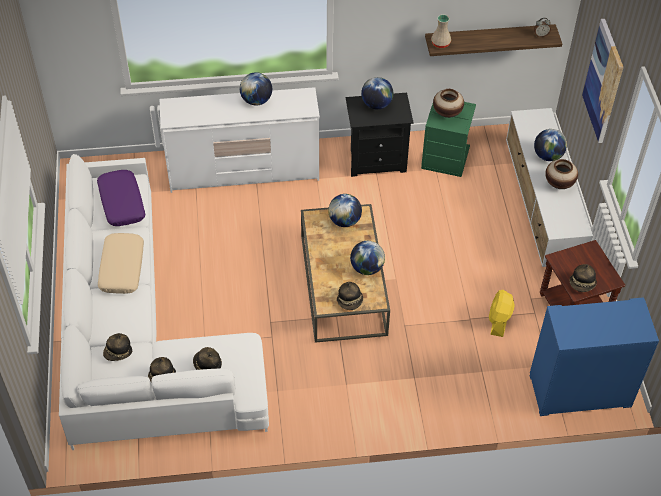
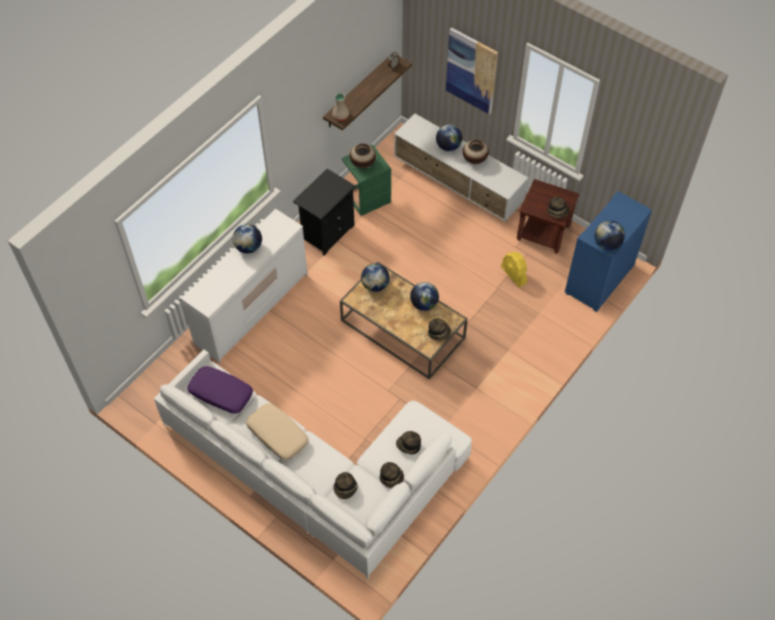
camera: 45 degrees left, 5 degrees up
globe [361,77,393,109] -> globe moved to [595,221,625,250]

